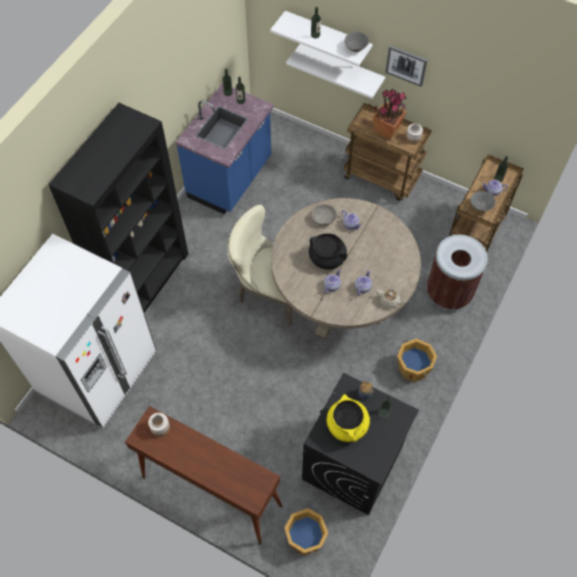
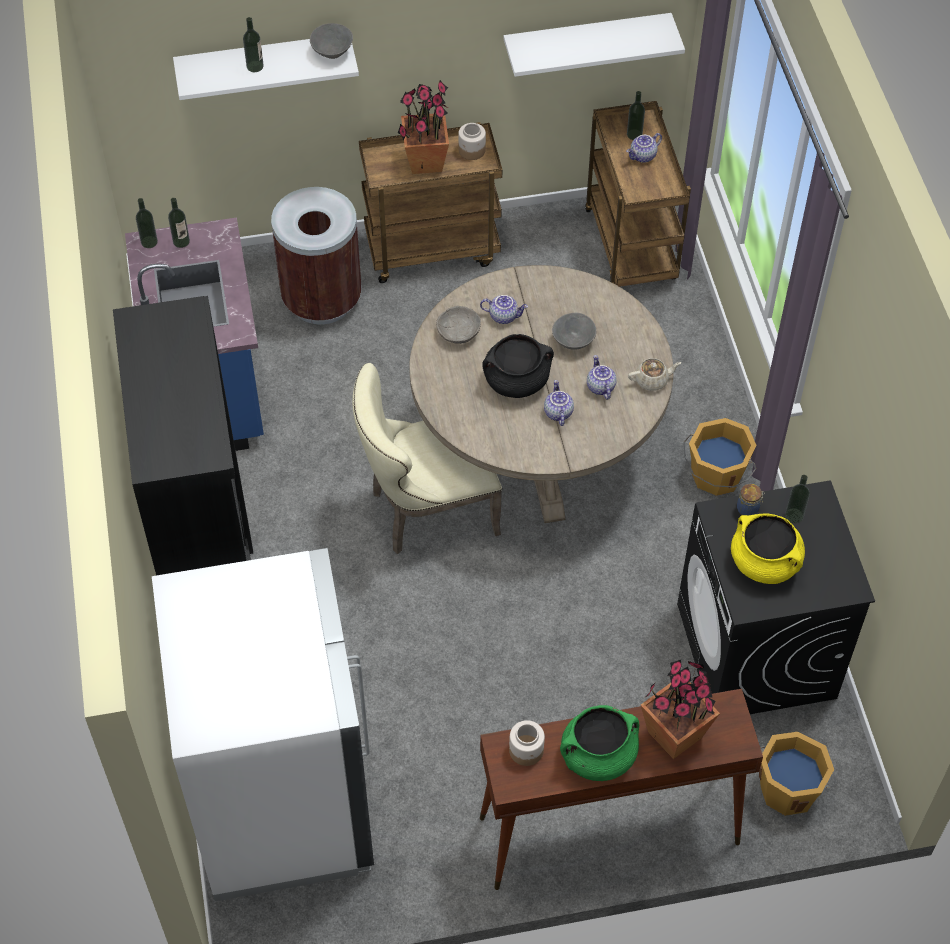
camera: 40 degrees left, 5 degrees down
white shelf [286,44,385,99] -> white shelf moved to [504,13,685,77]
picture [385,45,428,87] -> none
brown trash can [427,235,488,310] -> brown trash can moved to [271,187,362,325]
grey bowl [471,191,496,212] -> grey bowl moved to [552,313,596,350]
none -> green cooking pot [560,705,639,781]
none -> potted plant [641,660,720,759]

